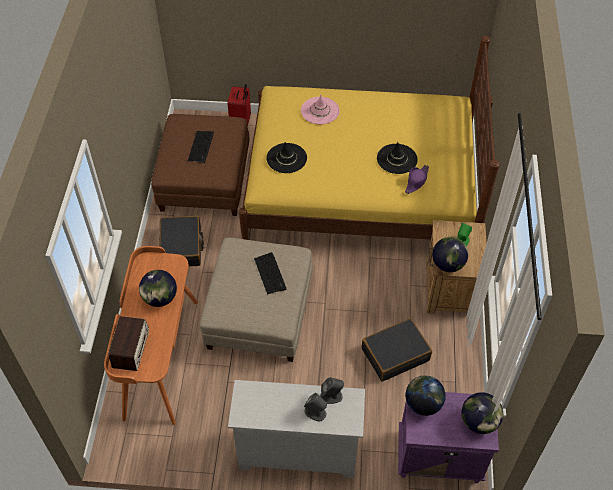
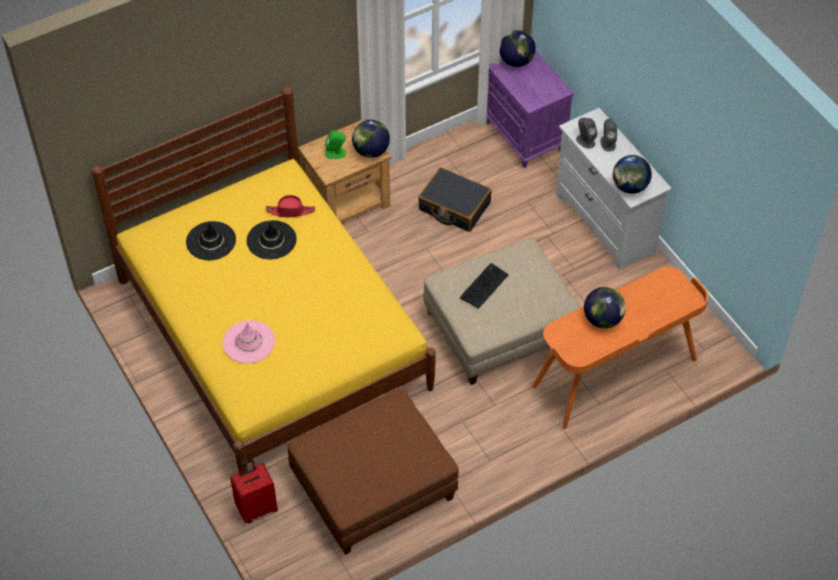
camera: 125 degrees left, 0 degrees up
radio [108,316,149,371] -> none
black suitcase [159,215,204,266] -> none
keyboard [188,131,214,163] -> none
black hat [266,142,307,173] -> black hat moved to [186,221,236,260]
purple hat [405,165,429,194] -> red hat [266,195,315,217]
globe [406,375,446,416] -> globe moved to [613,155,652,194]

